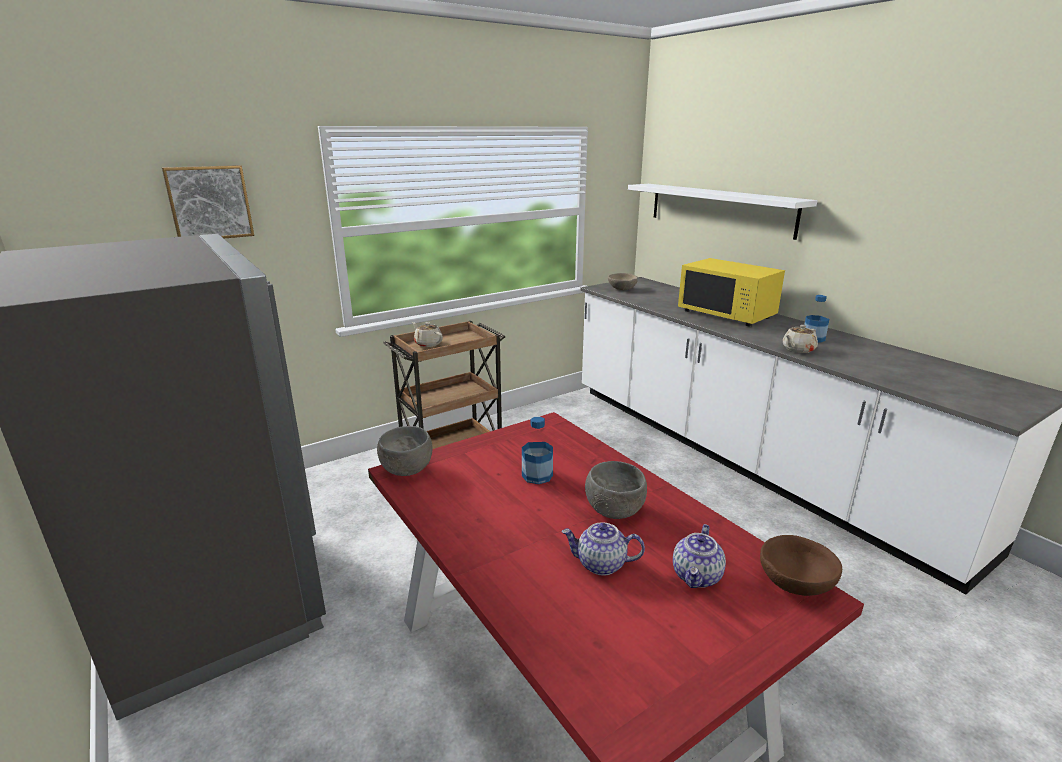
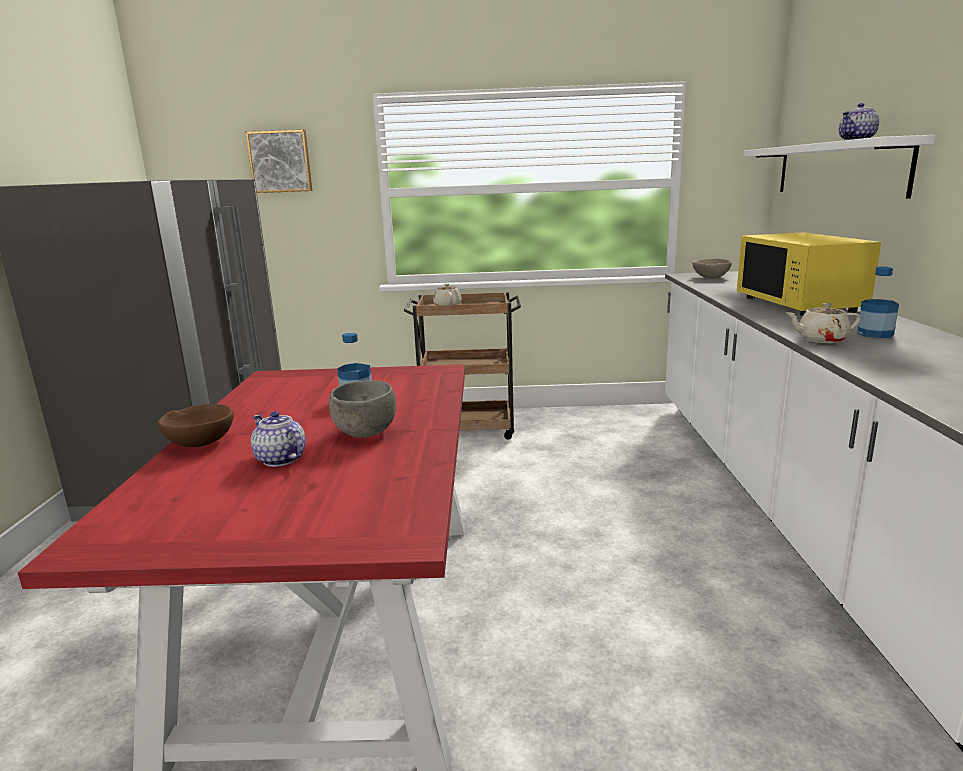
camera: 35 degrees right, 5 degrees down
grey bowl [377,426,433,476] -> none
teapot [673,524,726,588] -> teapot moved to [839,103,879,140]
brown bowl [760,535,842,596] -> brown bowl moved to [158,404,234,447]

